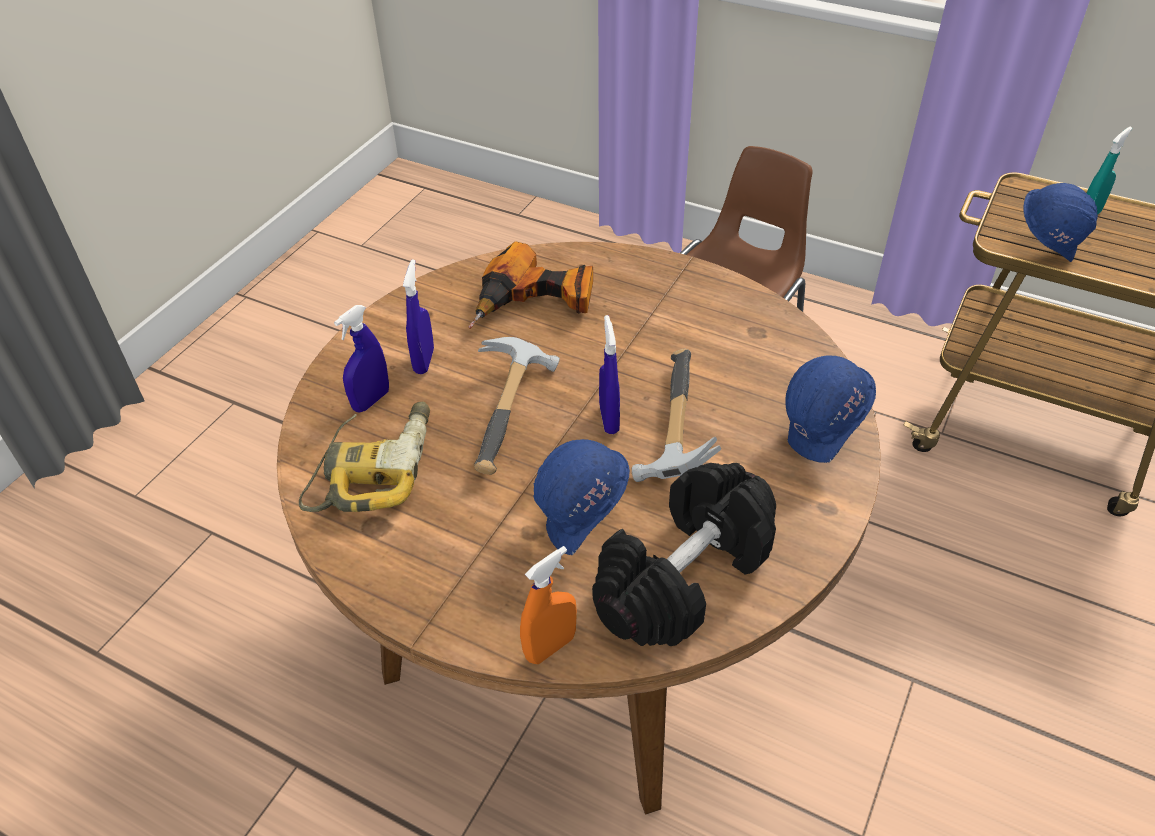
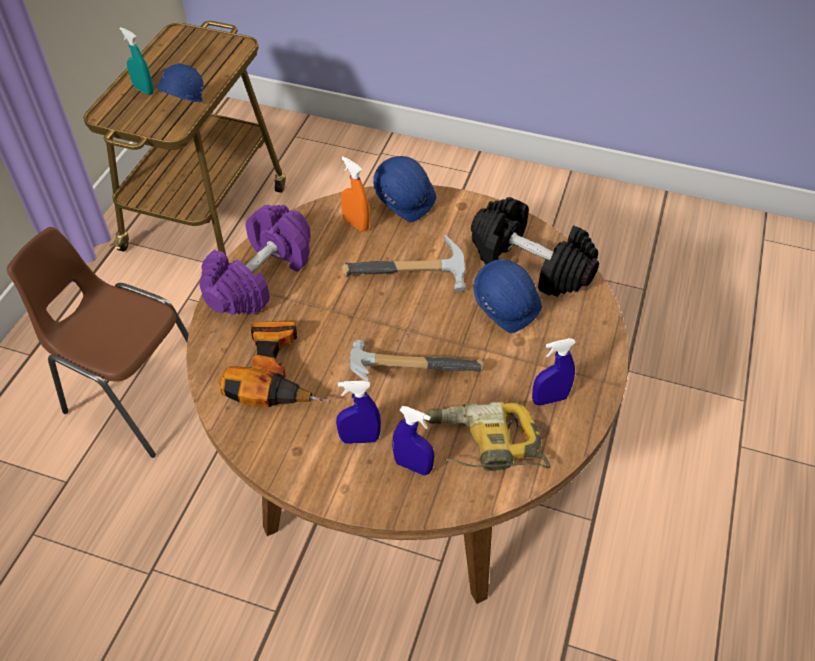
camera: 100 degrees left, 5 degrees up
orange spray bottle [520,546,577,664] -> orange spray bottle moved to [341,157,370,232]
blue spray bottle [599,315,620,434] -> blue spray bottle moved to [532,338,576,406]
none -> purple dumbbell [199,205,311,315]

